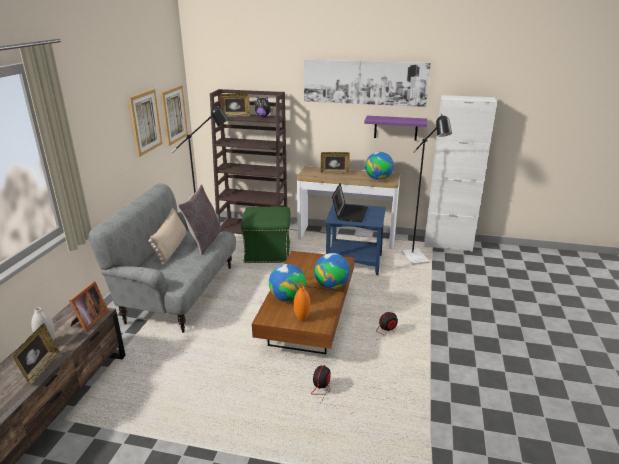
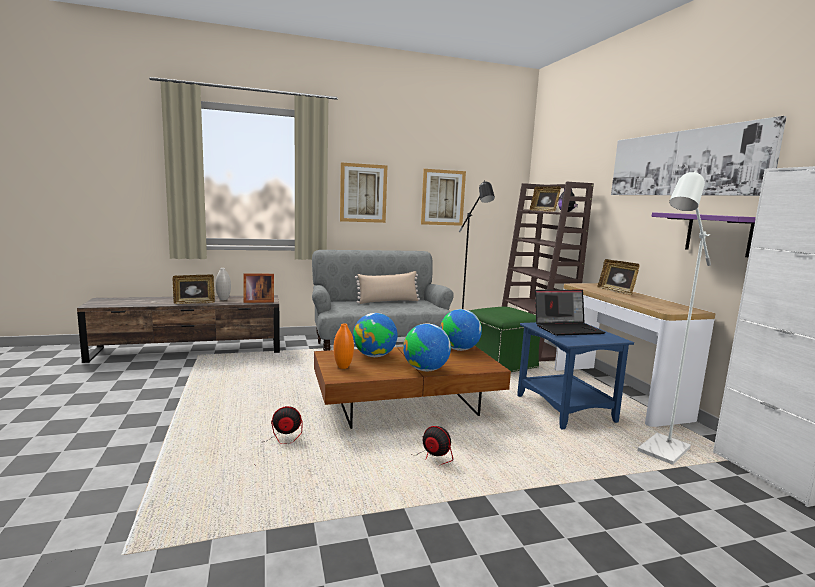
camera: 60 degrees right, 15 degrees down
picture [161,85,188,146] -> picture moved to [340,162,387,223]
grey pillow [178,185,223,255] -> none
globe [365,152,394,180] -> globe moved to [440,309,482,351]
black floor lamp [402,114,452,265] -> white floor lamp [637,170,711,465]

